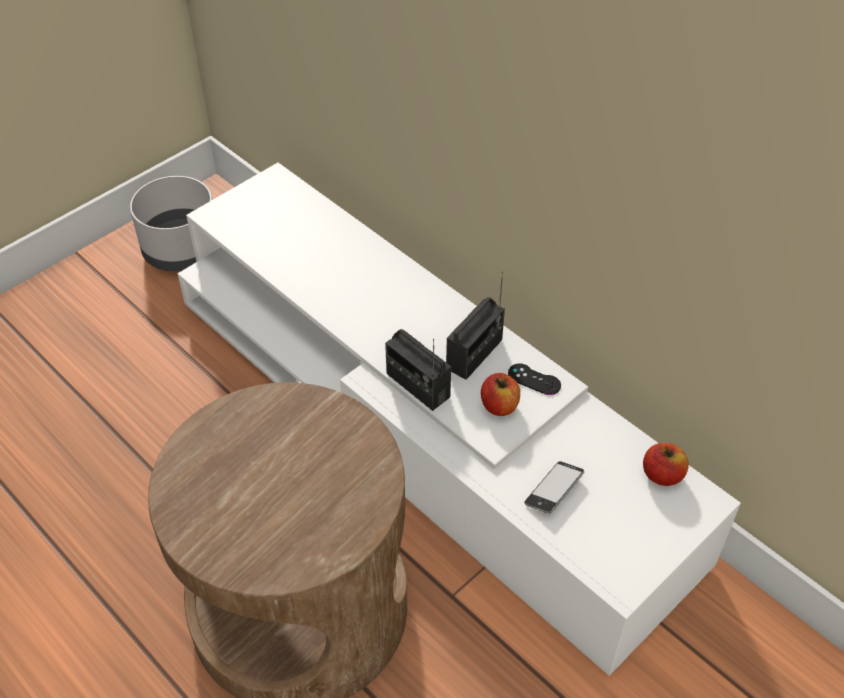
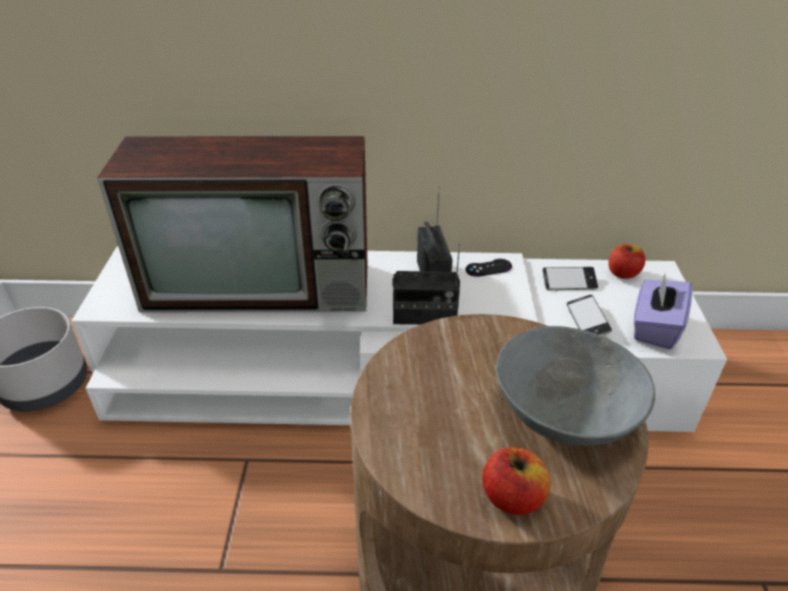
camera: 45 degrees left, 10 degrees down
apple [481,373,520,416] -> apple moved to [482,448,551,515]
none -> television [97,136,367,312]
none -> grey bowl [496,326,655,446]
none -> phone [542,267,598,290]
none -> purple tissue box [634,274,693,349]

